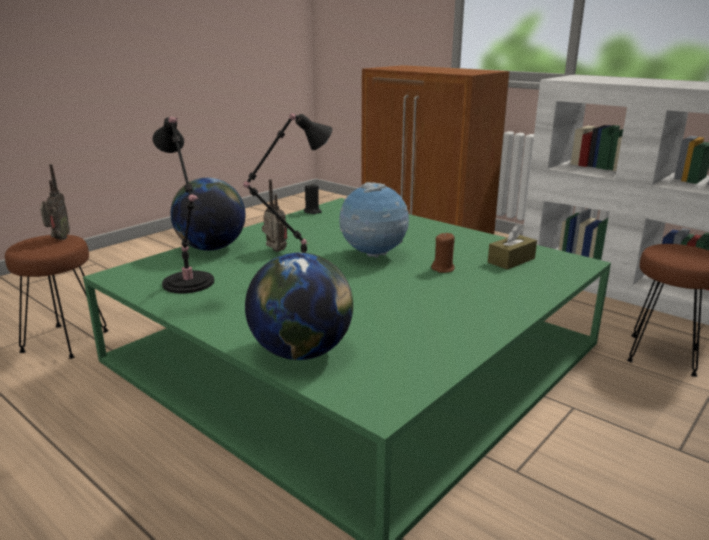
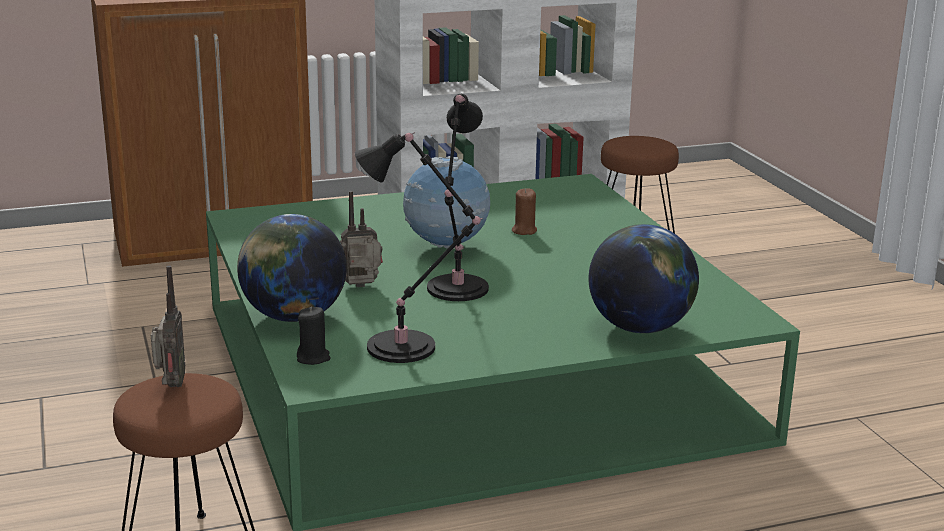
camera: 60 degrees left, 0 degrees up
radio [40,164,70,240] -> radio turned 60 degrees clockwise [151,266,185,387]
black candle [304,183,322,214] -> black candle moved to [297,307,331,365]
brown tissue box [488,224,537,270] -> none

